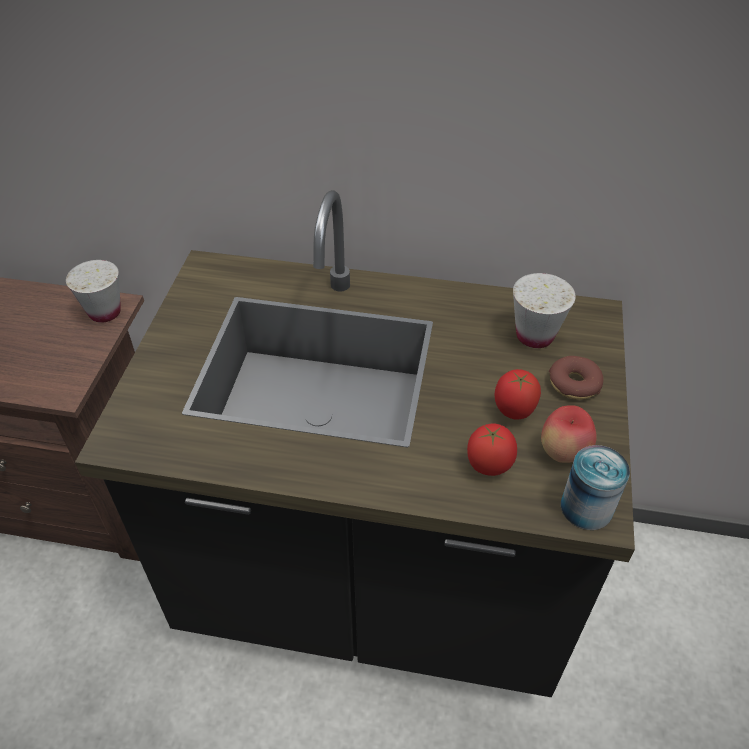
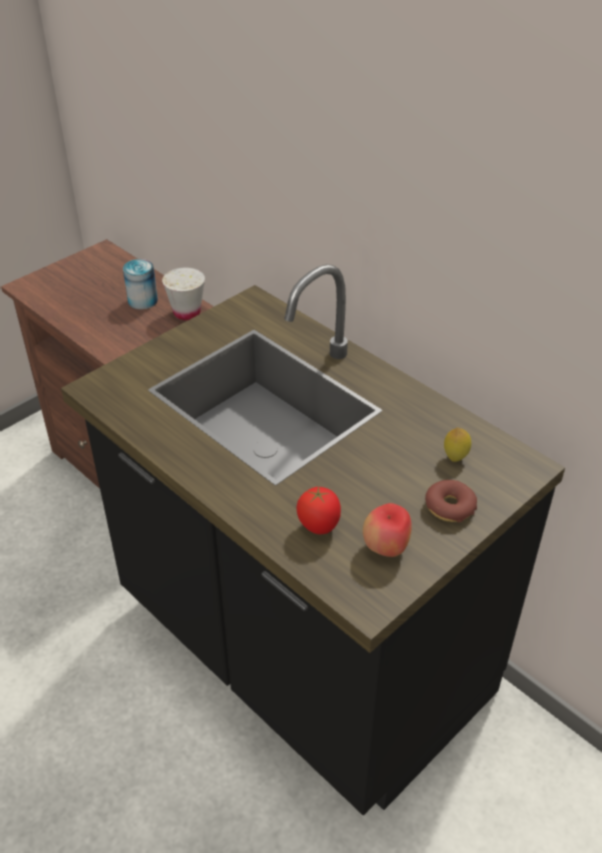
camera: 35 degrees right, 5 degrees down
tomato [495,369,541,420] -> none
white cup [513,273,576,348] -> lemon [444,428,471,462]
can [561,445,630,530] -> can moved to [123,259,158,309]

